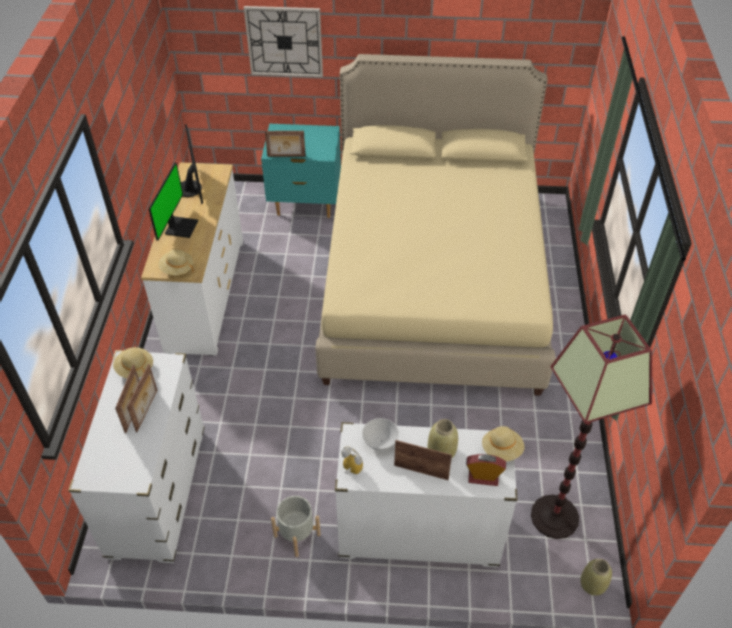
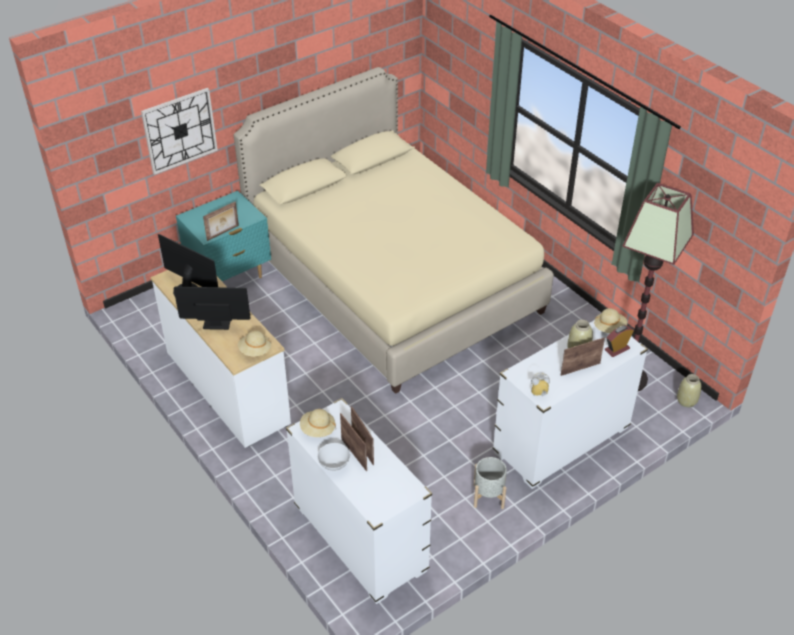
camera: 40 degrees left, 5 degrees down
monitor [149,163,198,241] -> monitor turned 60 degrees counterclockwise [174,287,251,330]
white bowl [362,418,399,450] -> white bowl moved to [317,443,350,471]

